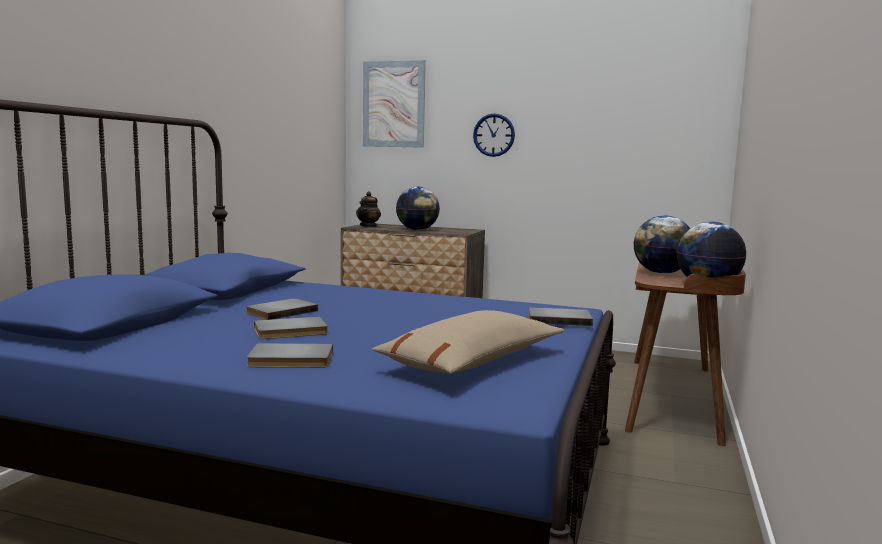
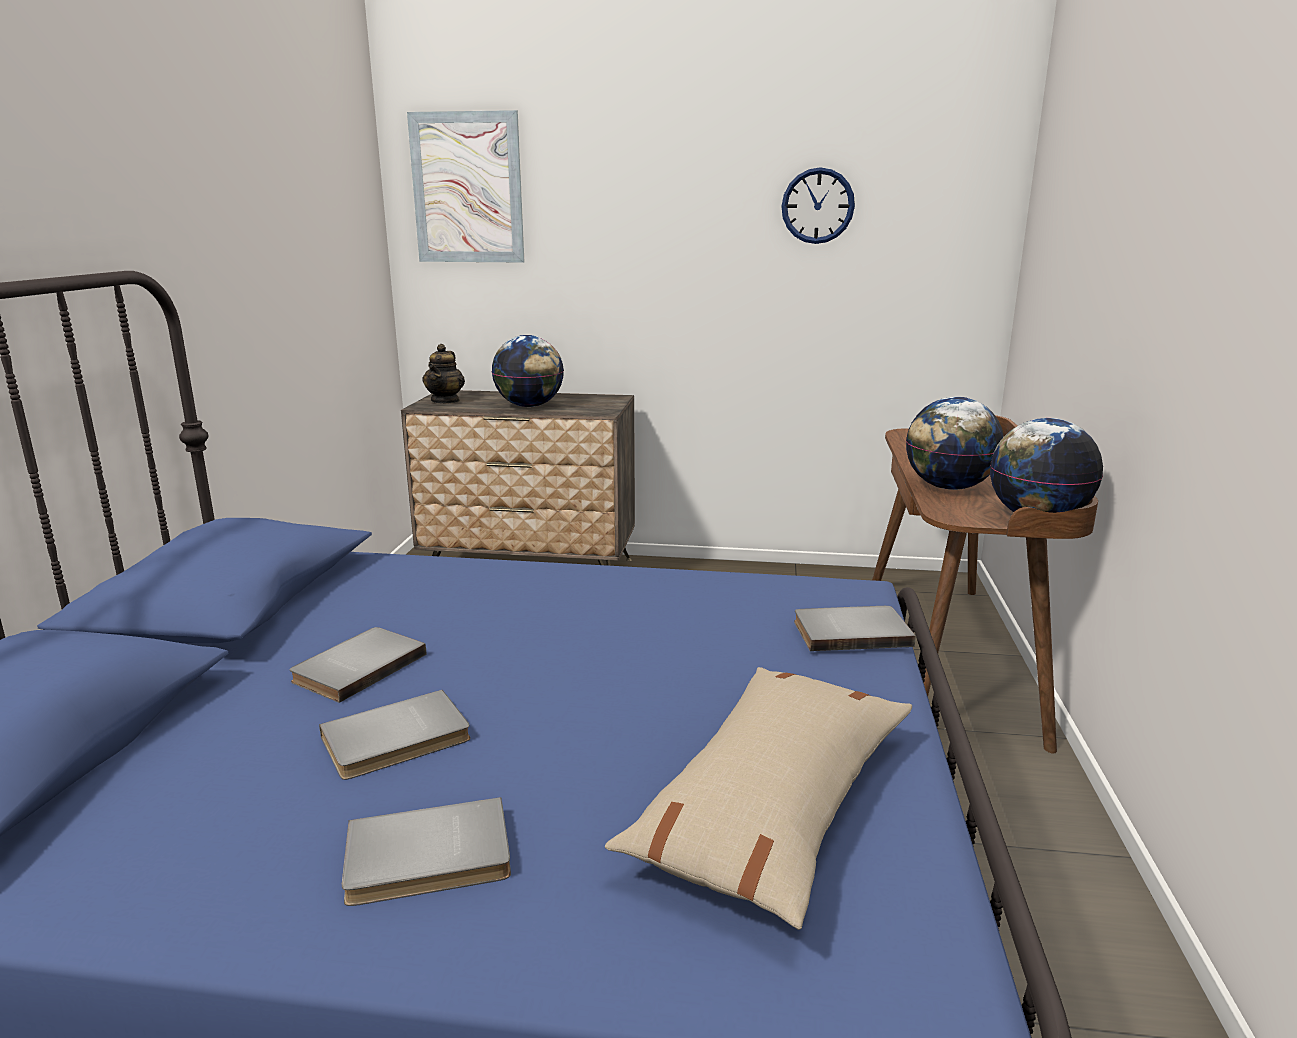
camera: 10 degrees left, 10 degrees up
wall clock [473,113,515,157] -> wall clock moved to [781,167,855,244]

